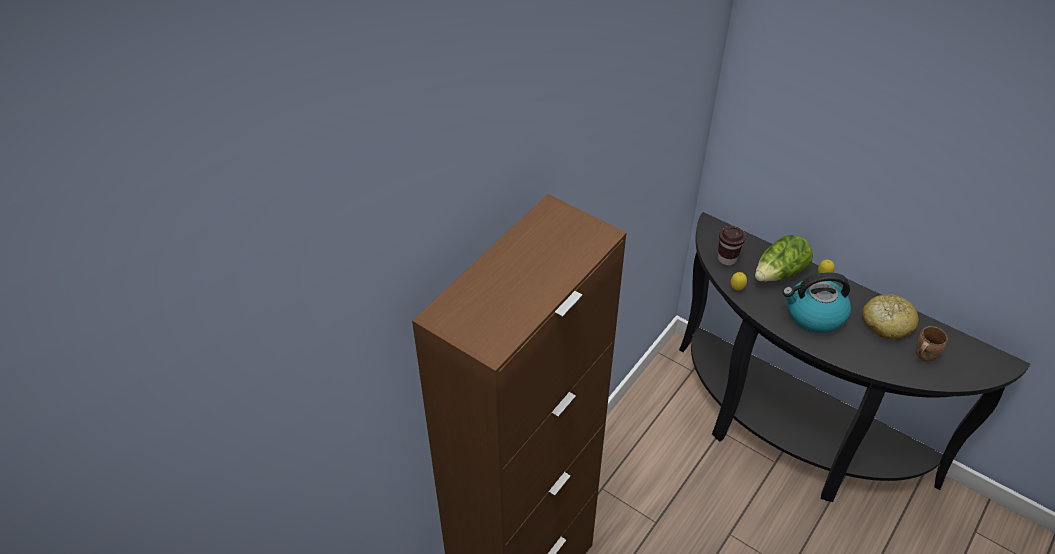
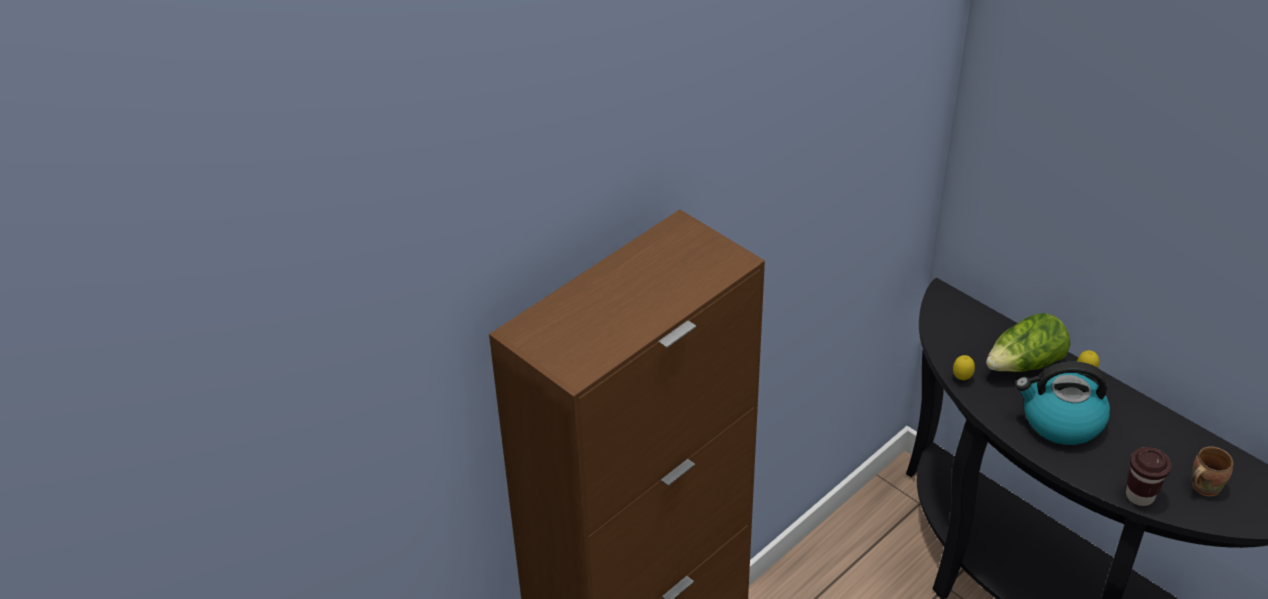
camera: 10 degrees right, 5 degrees down
brown cup [718,226,746,265] -> brown cup moved to [1126,447,1171,506]
bread [862,294,919,339] -> none

